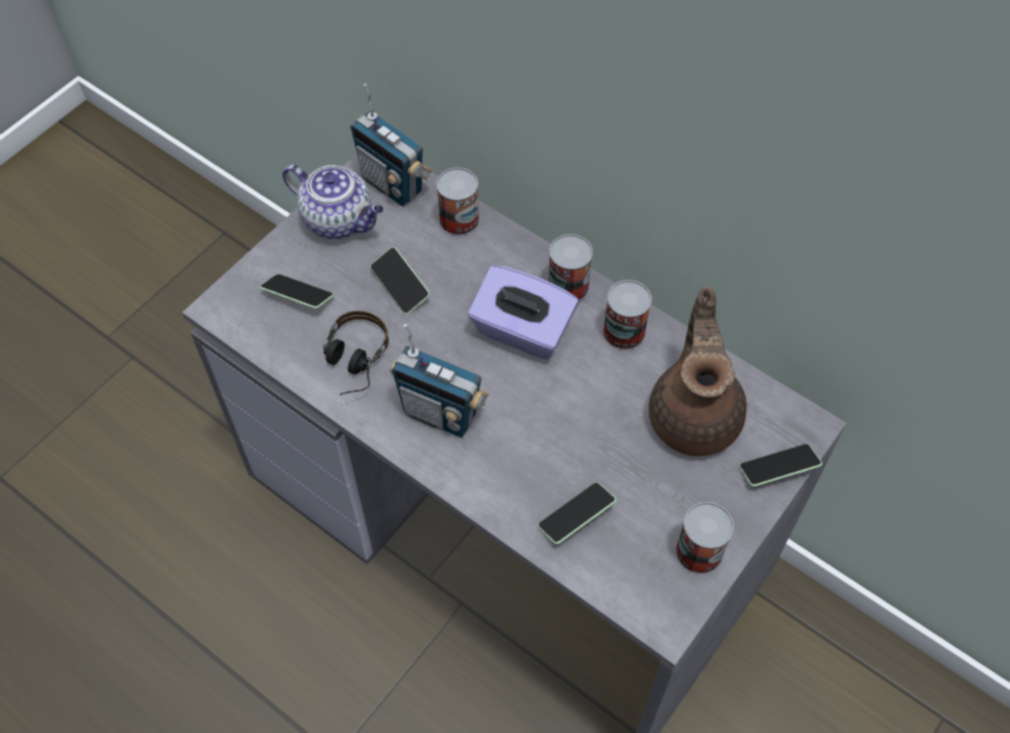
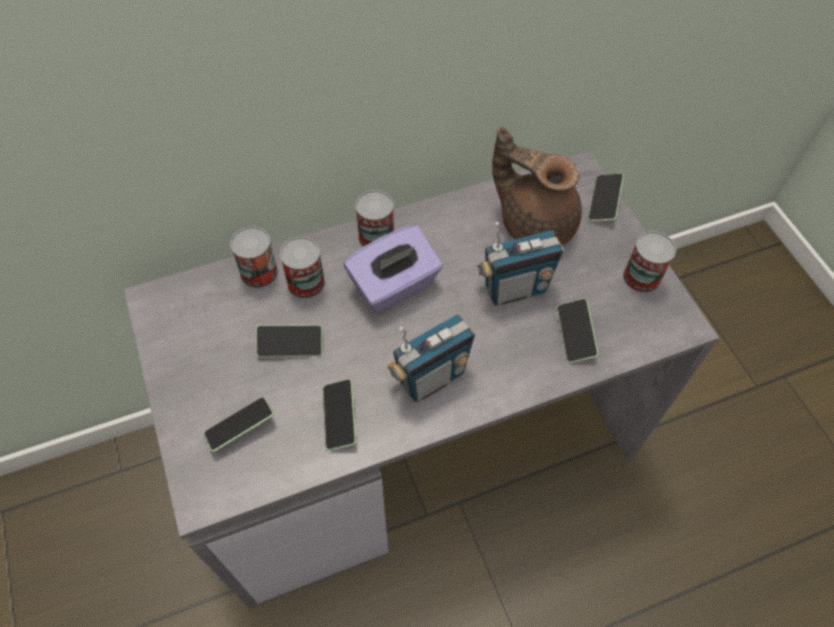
camera: 60 degrees left, 0 degrees up
teapot [283,164,384,239] -> none
headphones [323,311,389,395] -> phone [323,379,356,451]
radio [351,84,432,206] -> radio moved to [477,222,564,306]
can [603,280,652,350] -> can moved to [280,237,325,299]

